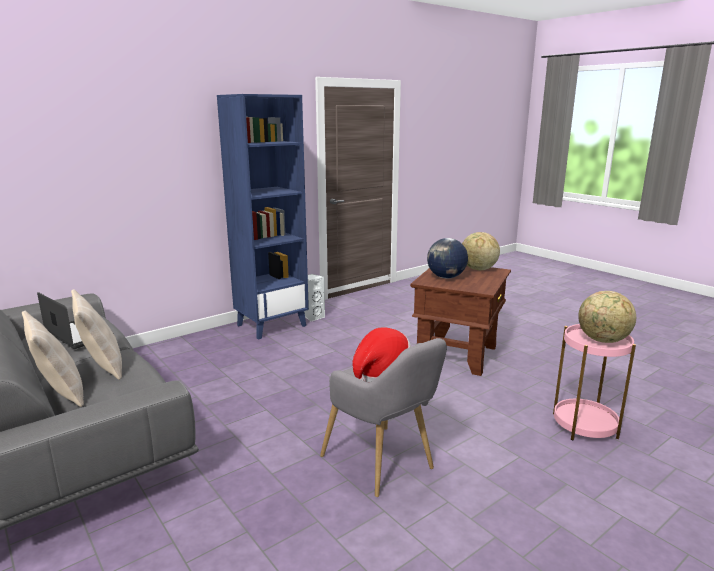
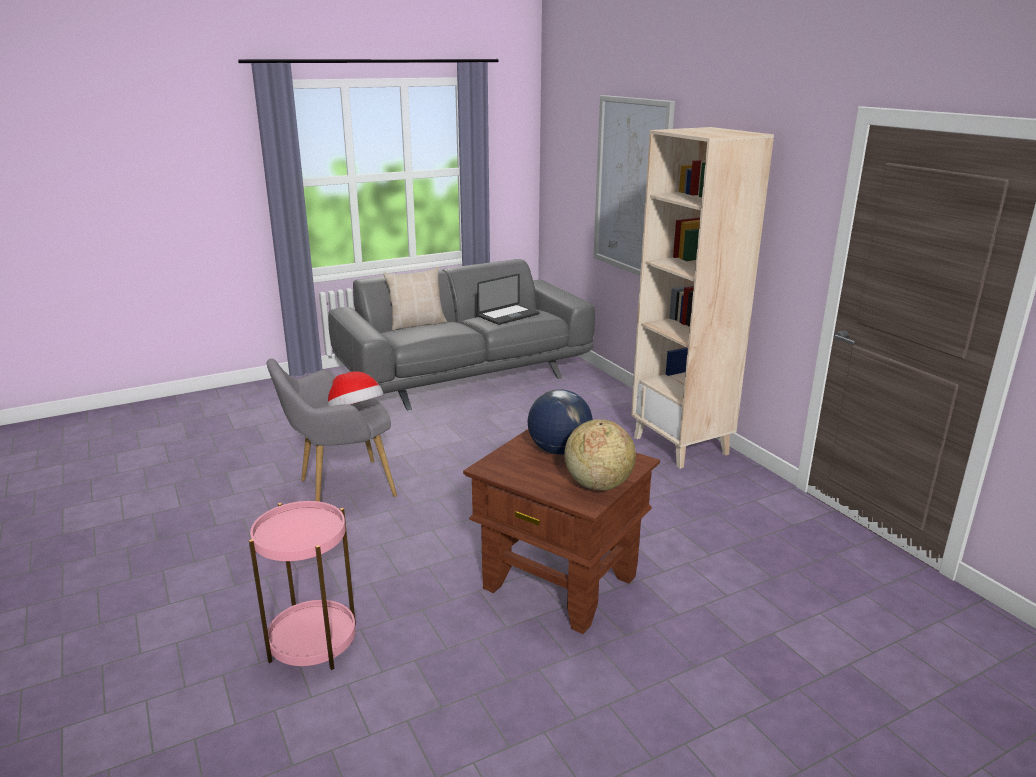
camera: 100 degrees right, 5 degrees up
beige pillow [71,289,122,380] -> none
blue bookcase [217,94,309,340] -> beige bookcase [631,127,774,469]
white speaker [304,274,325,322] -> none
globe [578,291,636,343] -> none
none -> picture [593,95,675,276]

